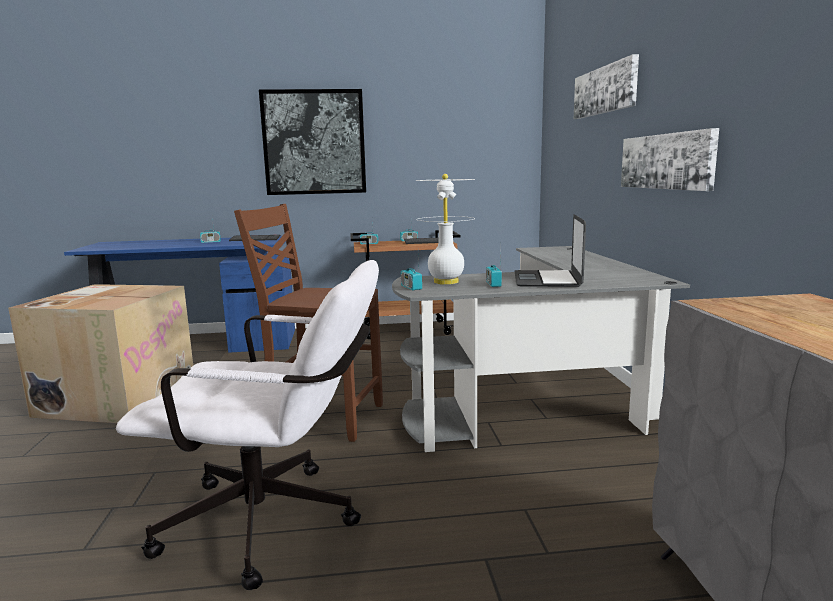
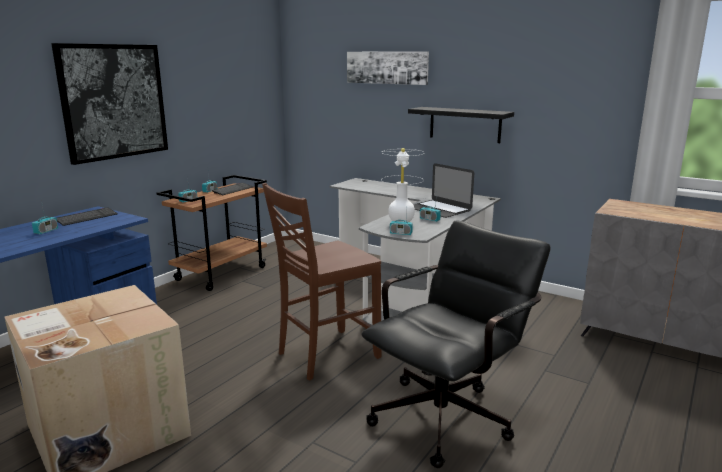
camera: 50 degrees left, 5 degrees up
white office chair [116,260,379,590] -> black office chair [361,220,551,468]
picture [621,128,719,191] -> black shelf [408,107,514,143]

